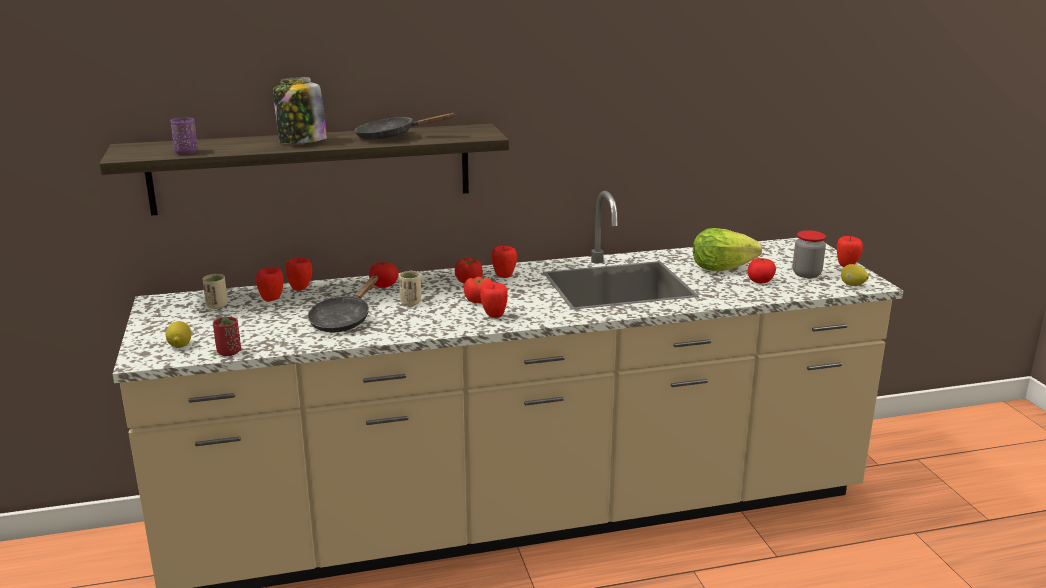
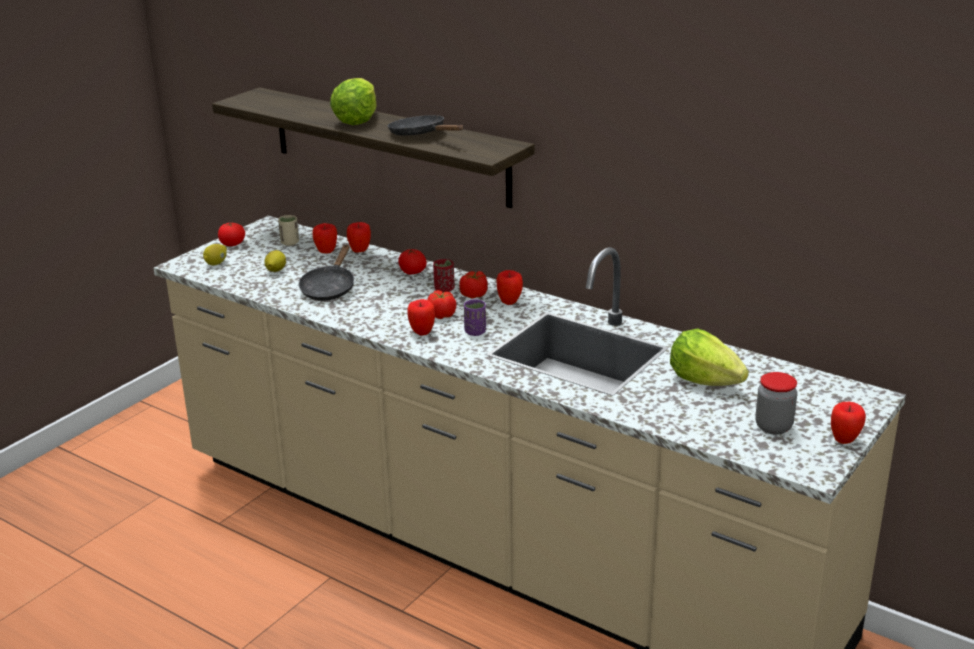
camera: 50 degrees right, 5 degrees up
purple cup [171,117,198,154] -> purple cup moved to [464,300,486,336]
red cup [213,317,241,356] -> red cup moved to [433,259,455,293]
jar [273,77,327,144] -> lettuce [330,78,377,125]
black frying pan [308,276,378,332] -> black frying pan turned 60 degrees counterclockwise [299,244,354,301]
beige cup [399,271,421,306] -> none
tomato [748,258,776,283] -> tomato moved to [218,223,245,246]
lemon [841,264,869,286] -> lemon moved to [264,250,286,272]

